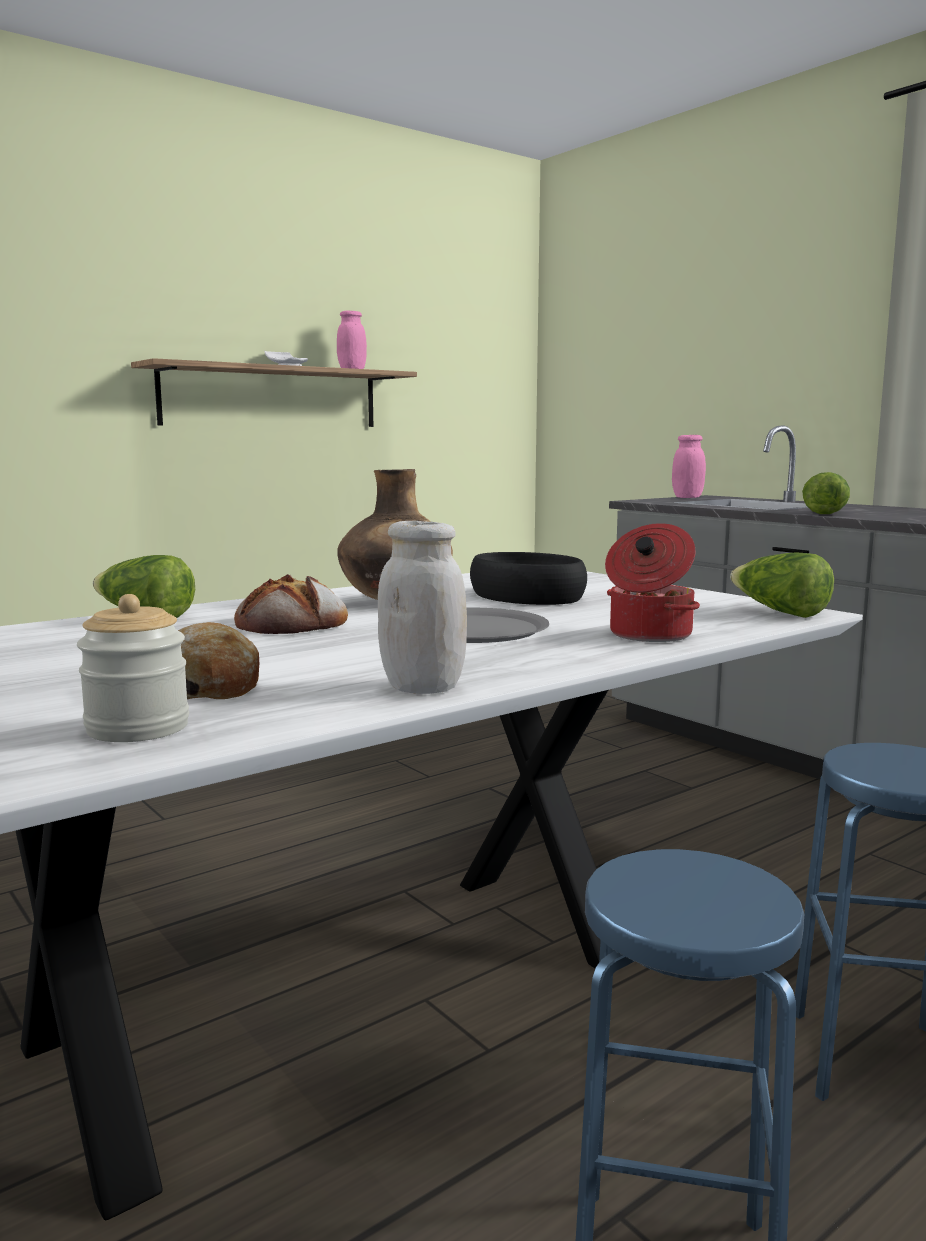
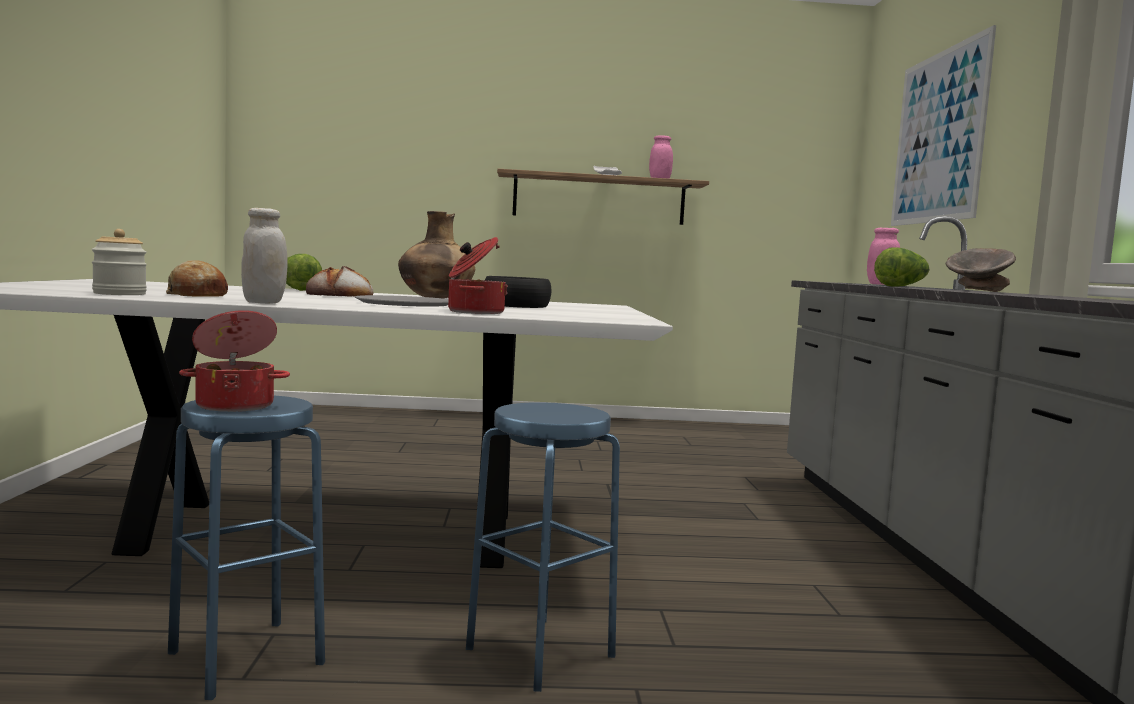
camera: 35 degrees right, 5 degrees down
lettuce [730,552,834,618] -> none
none -> cooking pot [179,310,290,412]
none -> picture [891,25,996,226]
none -> grey bowl [945,248,1016,292]

